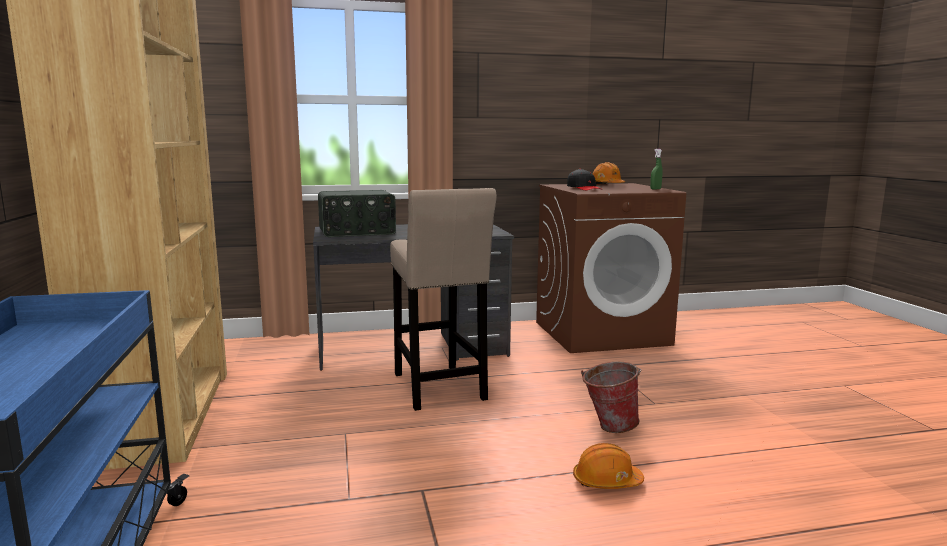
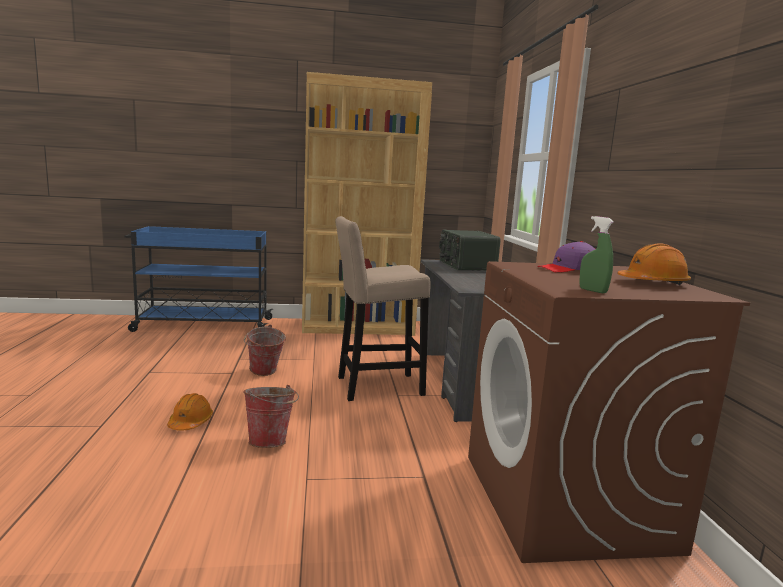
camera: 95 degrees right, 0 degrees up
black cap [567,169,602,190] -> purple cap [537,241,596,273]
none -> bucket [244,325,286,376]

